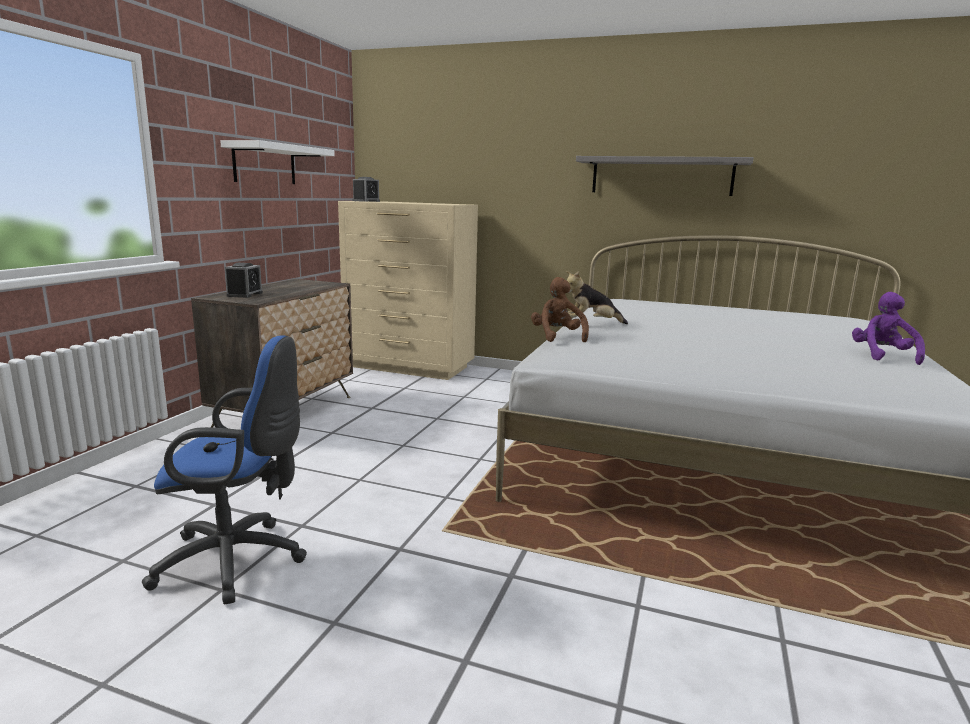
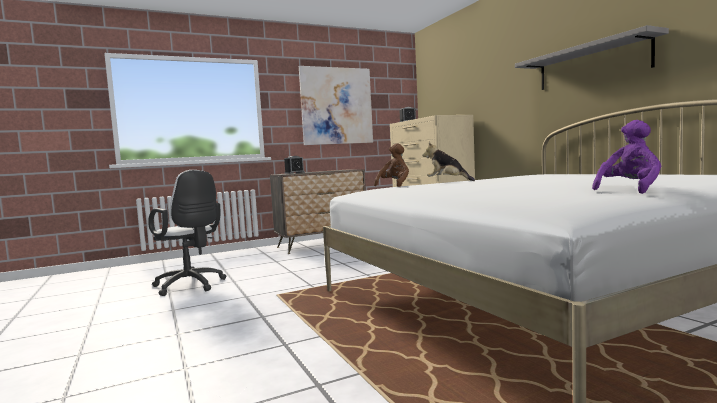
camera: 45 degrees right, 10 degrees down
blue office chair [142,335,307,604] -> white office chair [148,170,227,296]
white shelf [220,140,335,184] -> picture [299,66,373,145]

